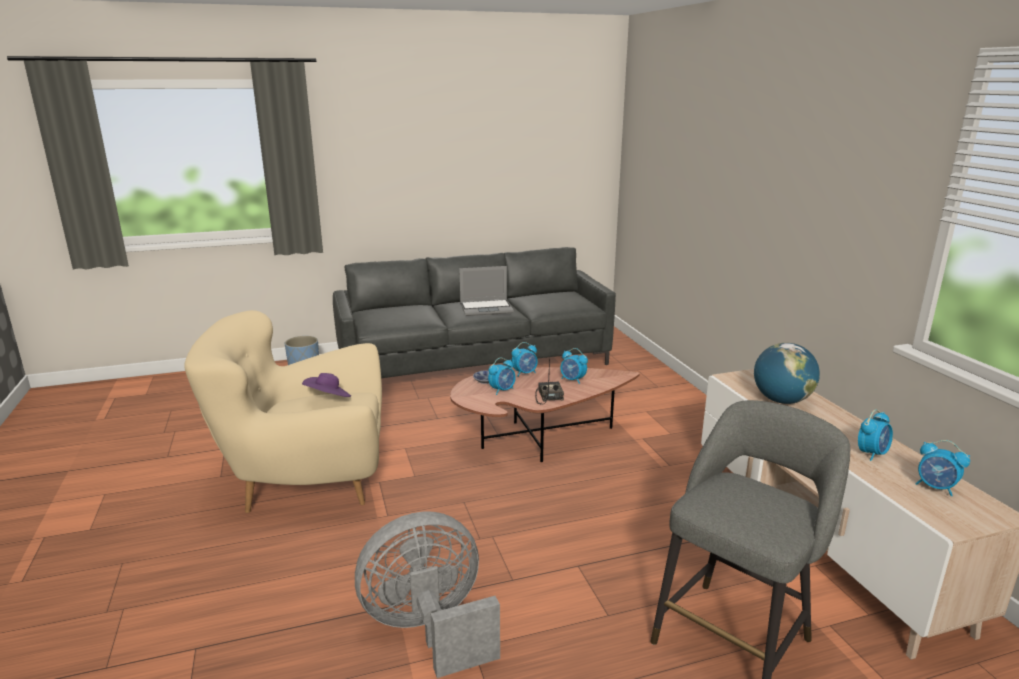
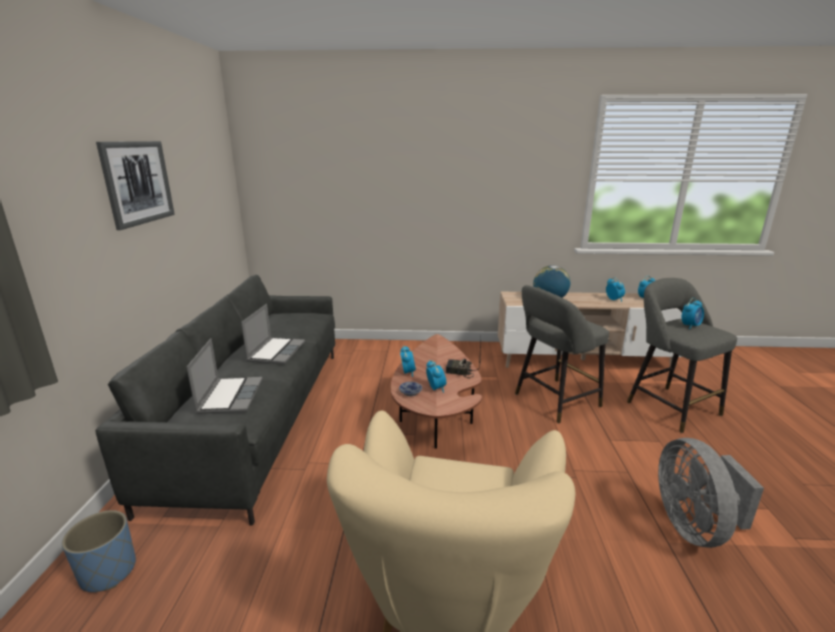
camera: 70 degrees left, 0 degrees up
purple hat [302,373,351,397] -> none
alarm clock [560,348,588,384] -> alarm clock moved to [682,298,704,329]
none -> picture [96,141,175,230]
none -> laptop [187,338,263,414]
none -> grey stool [515,285,609,423]

